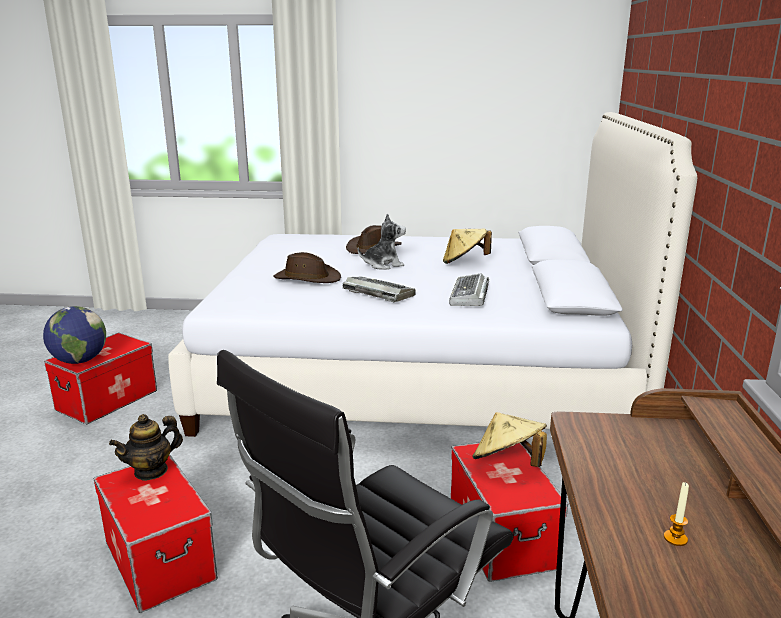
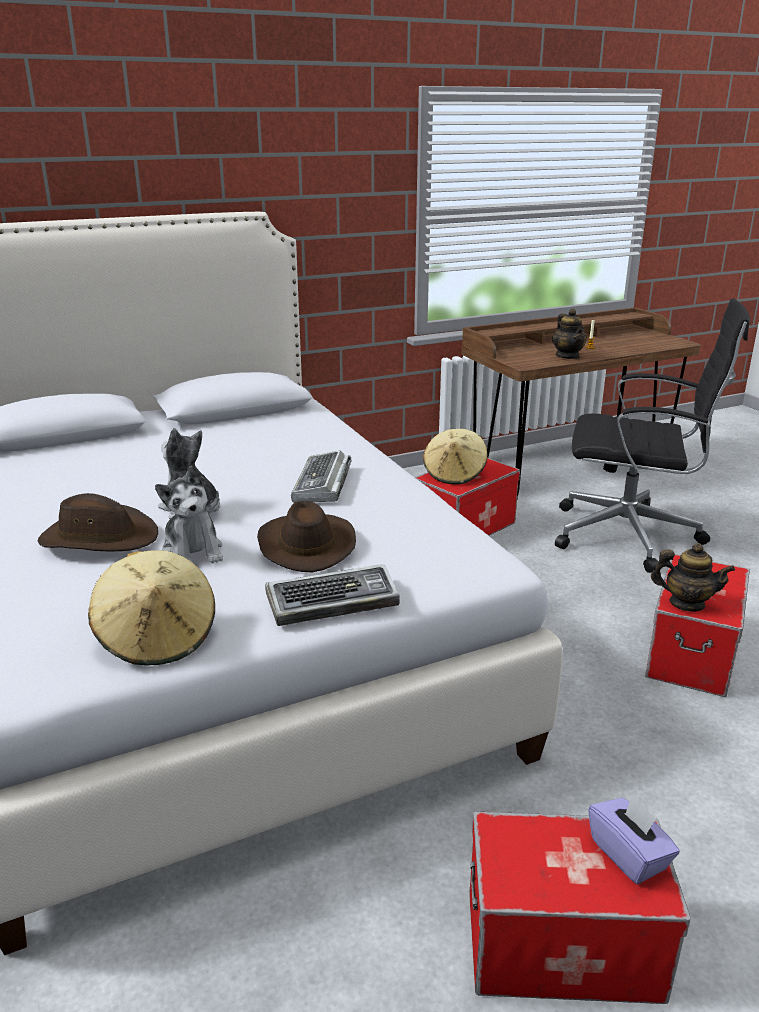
camera: 120 degrees left, 5 degrees up
globe [43,306,106,364] -> purple tissue box [588,795,680,884]
beige hat [443,228,492,264] -> beige hat moved to [88,550,215,665]
keyboard [449,273,489,306] -> keyboard moved to [265,564,400,626]
none -> plush toy [155,466,223,563]
none -> teapot [552,309,587,359]

